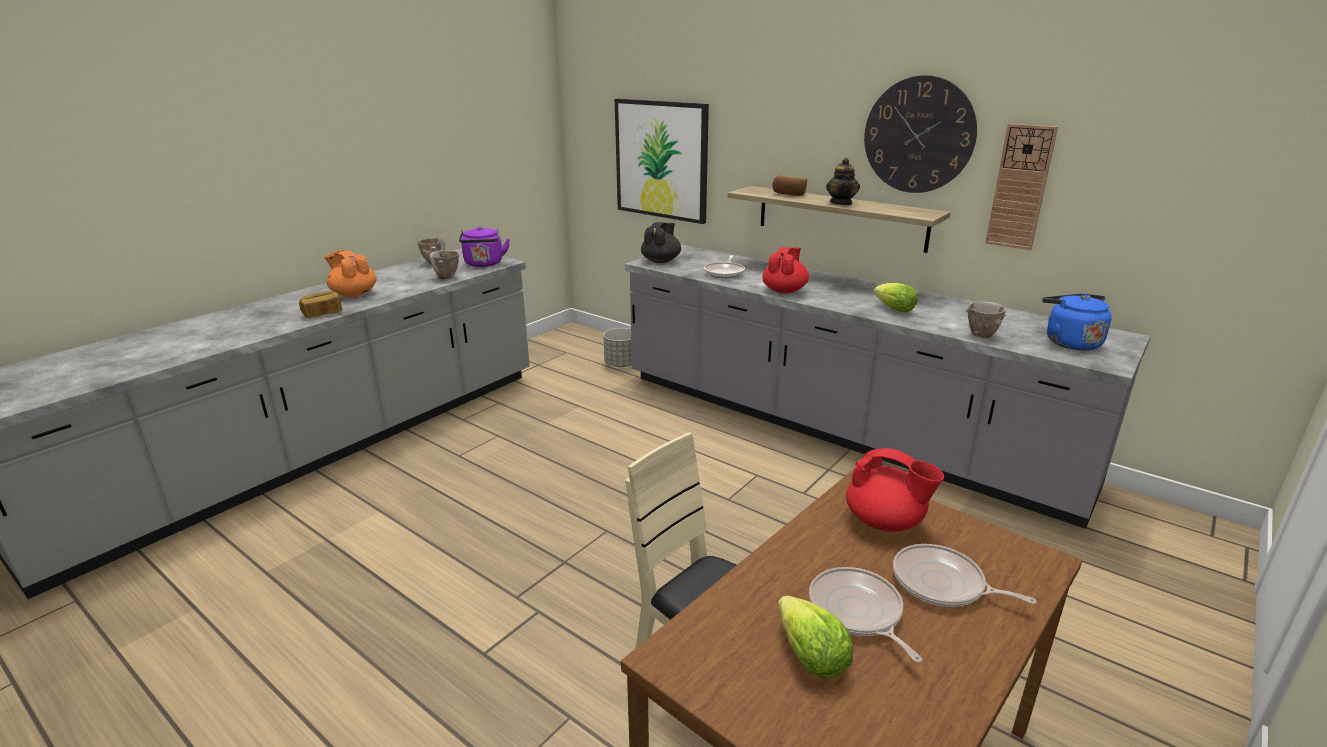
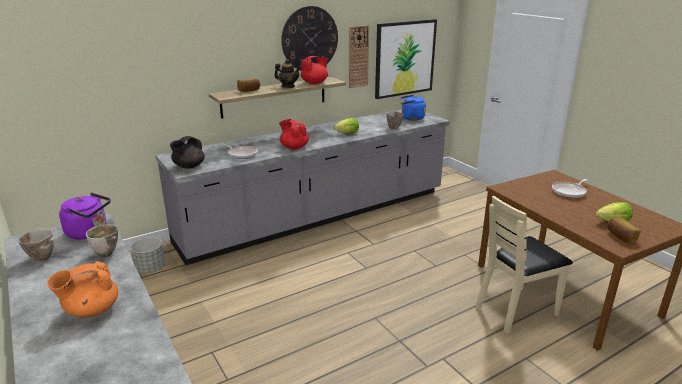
camera: 70 degrees left, 0 degrees up
bread [299,291,342,318] -> bread moved to [607,217,641,243]
picture [615,99,709,224] -> picture moved to [375,19,437,99]
black teapot [641,222,681,263] -> black teapot turned 105 degrees counterclockwise [170,136,205,169]
frying pan [809,567,922,663] -> none
red teapot [846,448,944,532] -> red teapot moved to [301,56,328,84]

